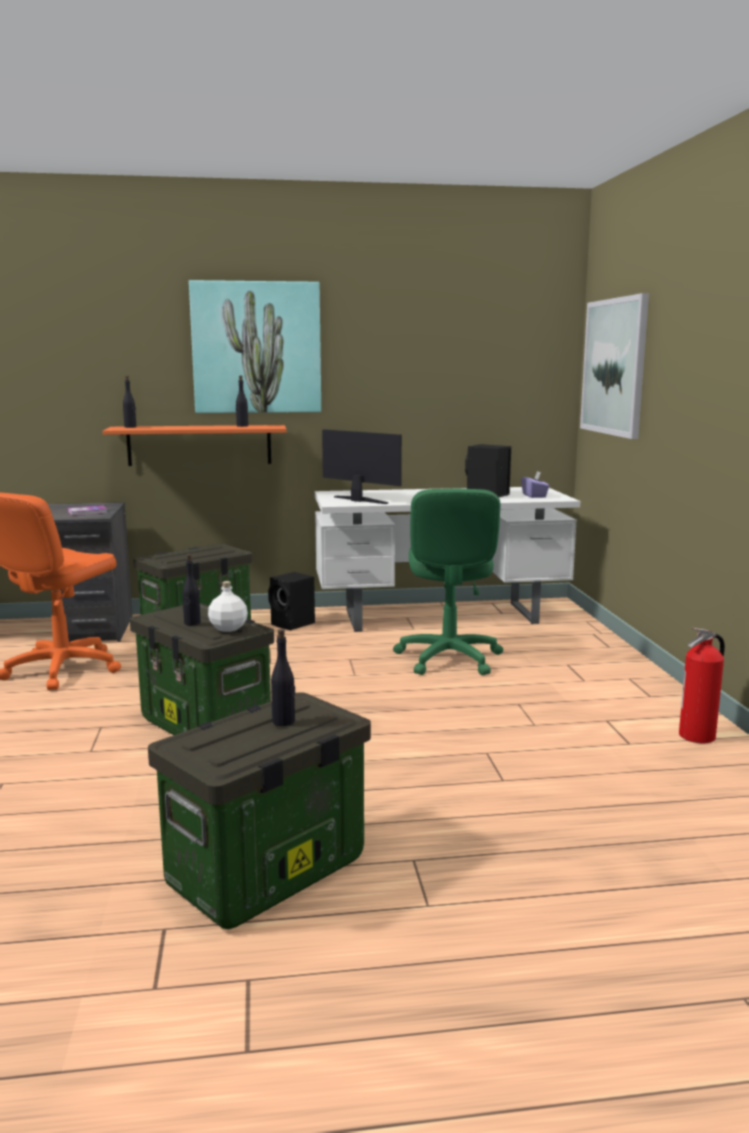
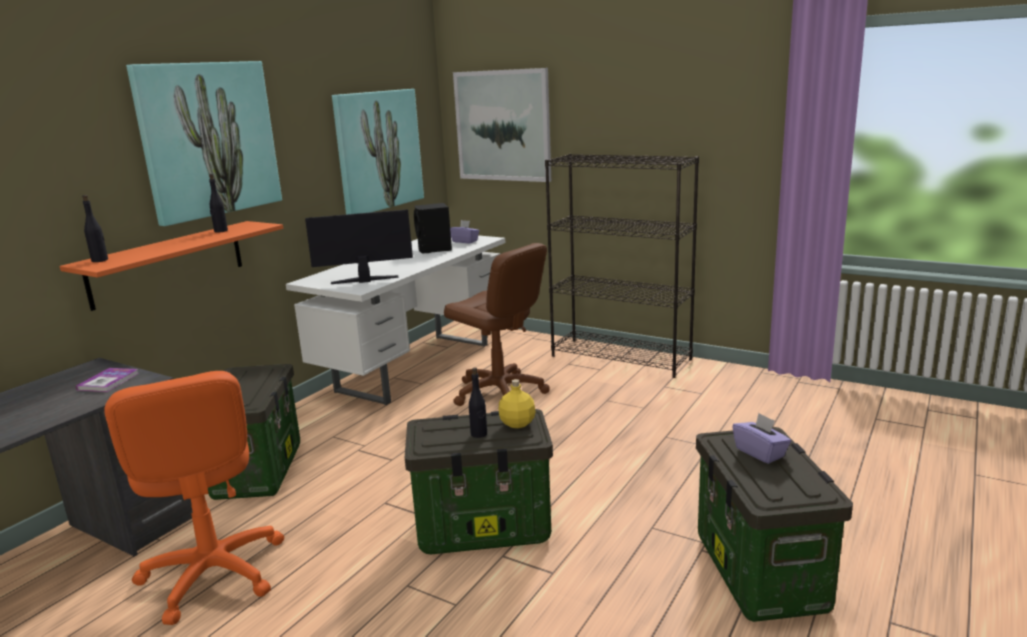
camera: 50 degrees left, 5 degrees up
white bottle [208,581,248,632] -> yellow bottle [498,379,536,428]
black speaker [268,572,315,630] -> none
black bottle [271,629,295,726] -> purple tissue box [732,413,791,464]
green office chair [393,489,503,675] -> brown office chair [444,243,550,406]
fire extinguisher [679,628,725,743] -> none
none -> picture [332,89,424,214]
none -> black bookcase [545,154,699,378]

